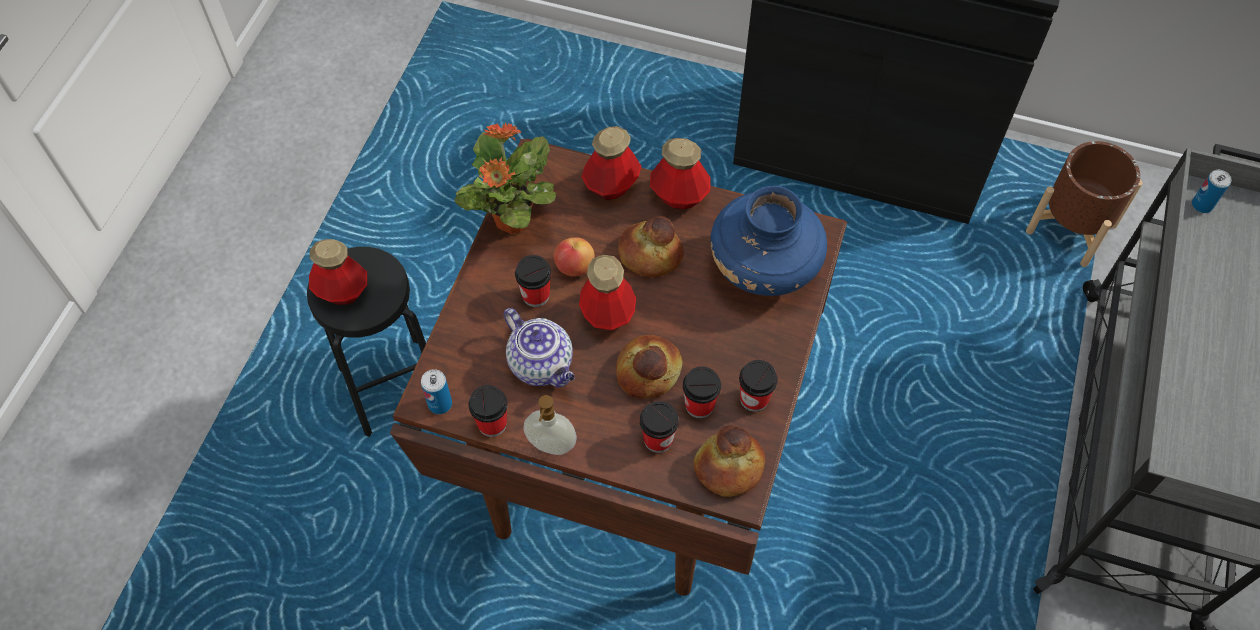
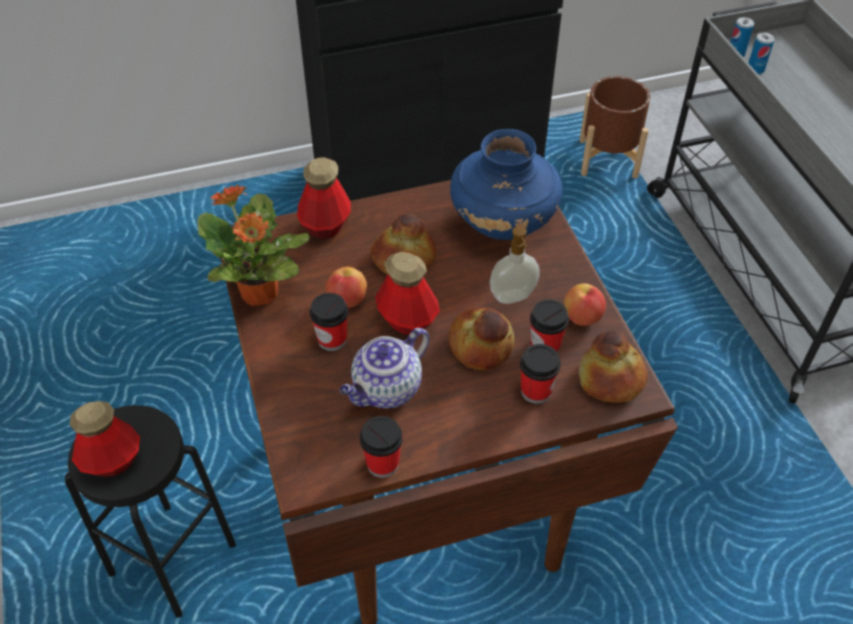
camera: 35 degrees left, 10 degrees down
can [421,369,452,414] -> can moved to [748,32,775,74]
teapot [503,308,575,388] -> teapot turned 120 degrees clockwise [340,328,430,408]
soap dispenser [524,395,577,455] -> soap dispenser moved to [490,226,540,304]
bottle [650,138,711,209] -> none
cup [739,360,778,412] -> apple [564,283,606,326]

